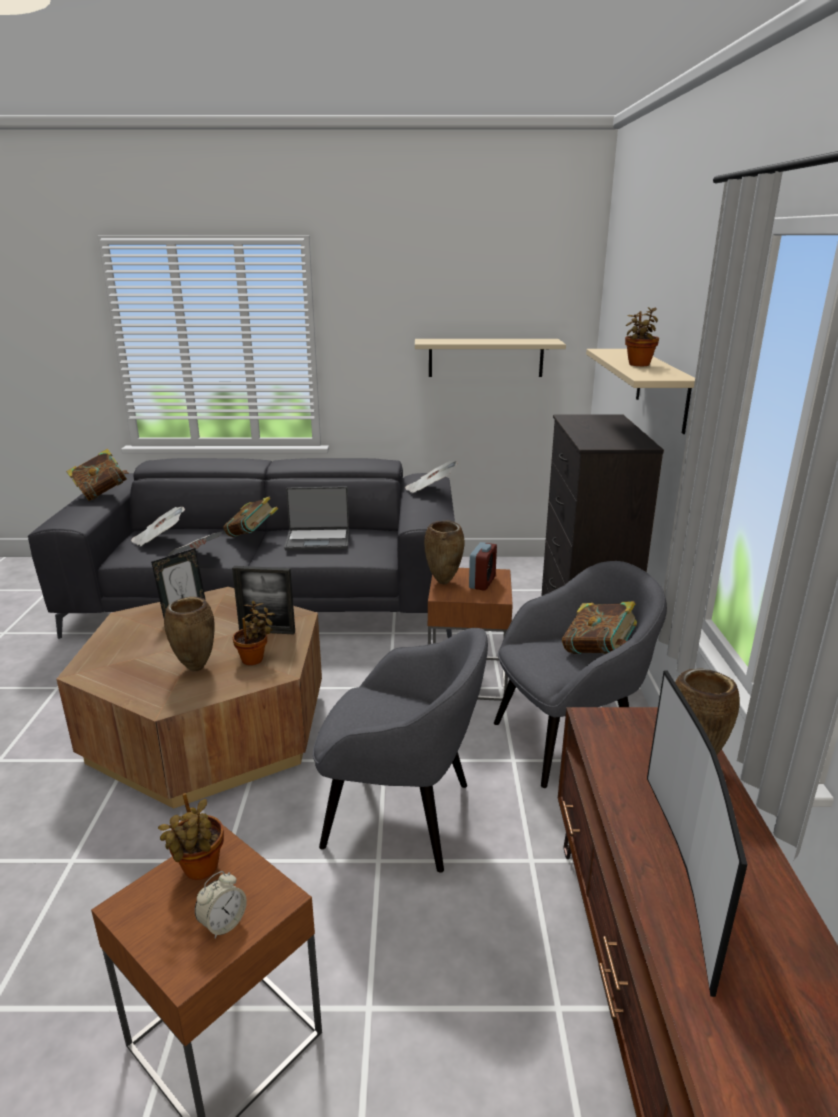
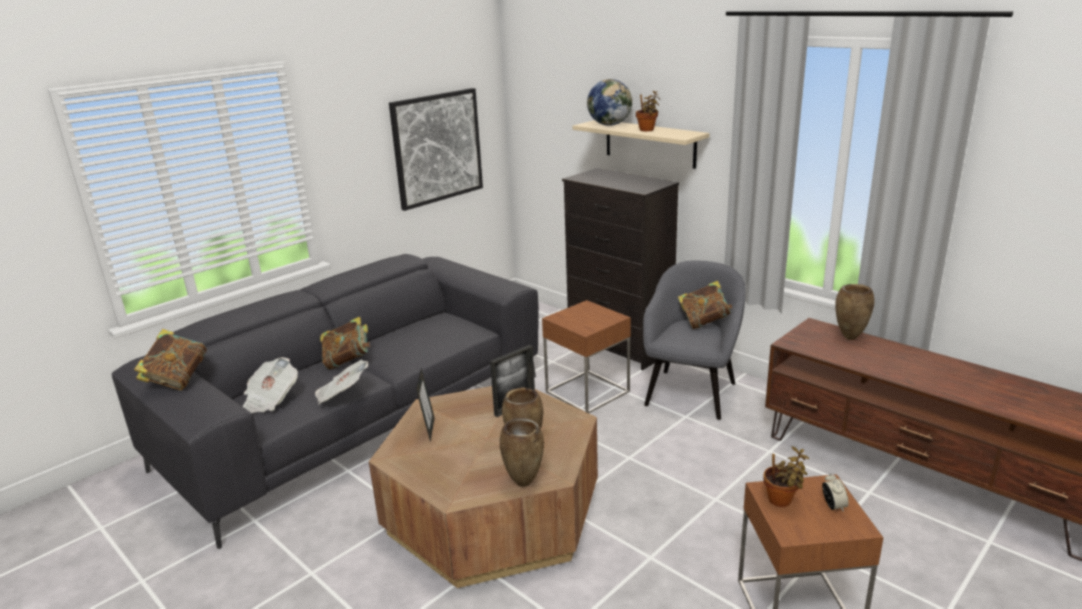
camera: 45 degrees left, 0 degrees up
potted plant [233,601,275,665] -> none
laptop [284,486,349,551] -> none
grey armchair [313,628,488,873] -> none
newspaper [405,461,458,493] -> none
beige shelf [415,339,566,377] -> picture [389,88,483,211]
brown vase [424,520,464,585] -> brown vase moved to [500,418,544,487]
alarm clock [469,542,497,591] -> none
television [647,670,747,997] -> none
none -> globe [587,79,633,126]

